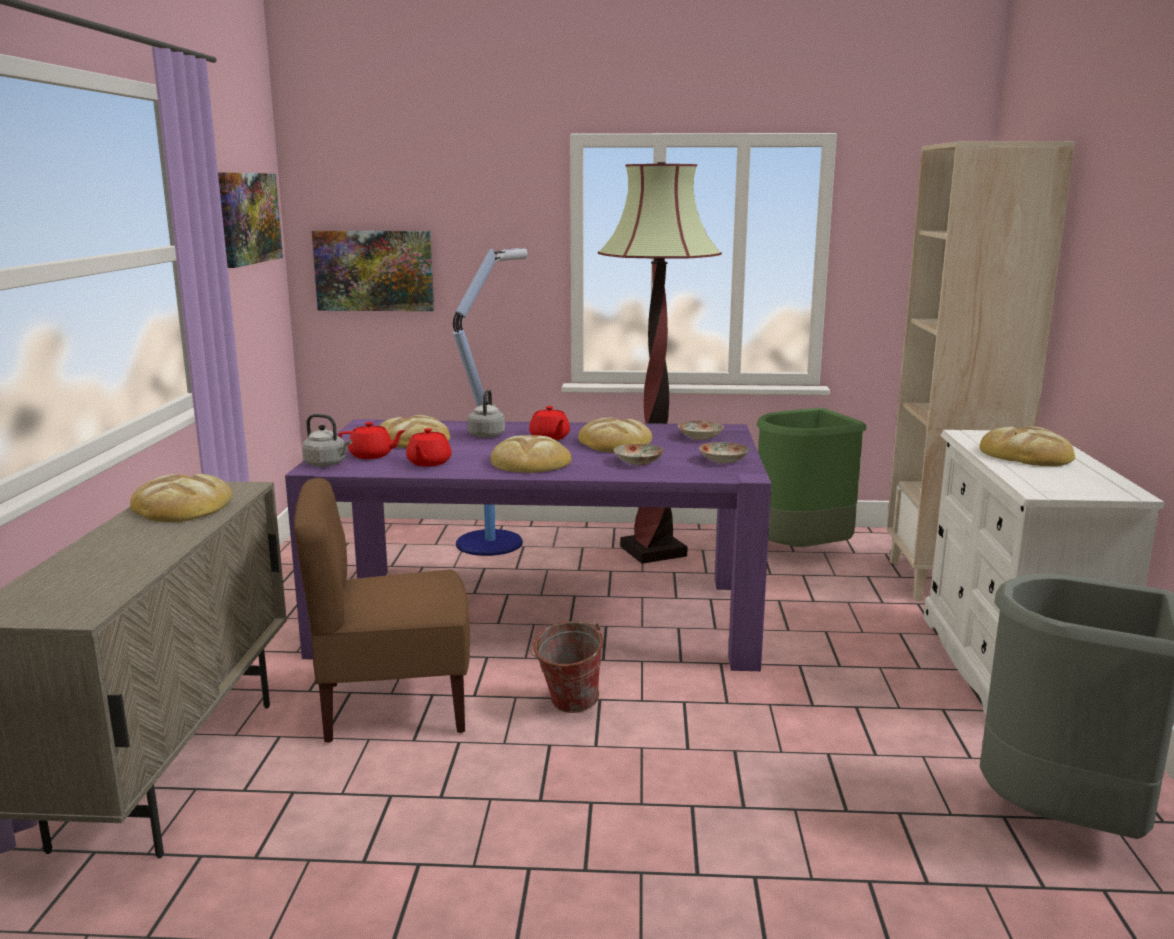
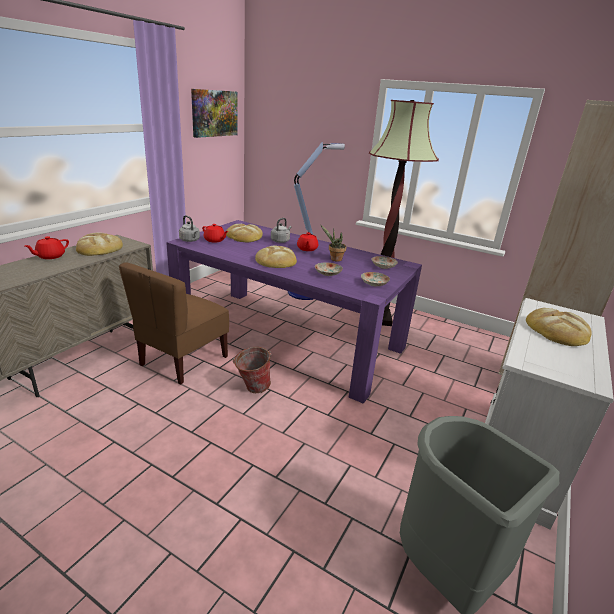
camera: 25 degrees right, 10 degrees up
brown chair [294,478,470,743] -> brown chair turned 75 degrees counterclockwise [119,262,229,385]
picture [312,231,434,311] -> none
red teapot [406,428,452,467] -> red teapot moved to [25,236,69,259]
bread [578,417,652,453] -> potted plant [321,225,346,261]
green trash can [757,408,867,547] -> none

